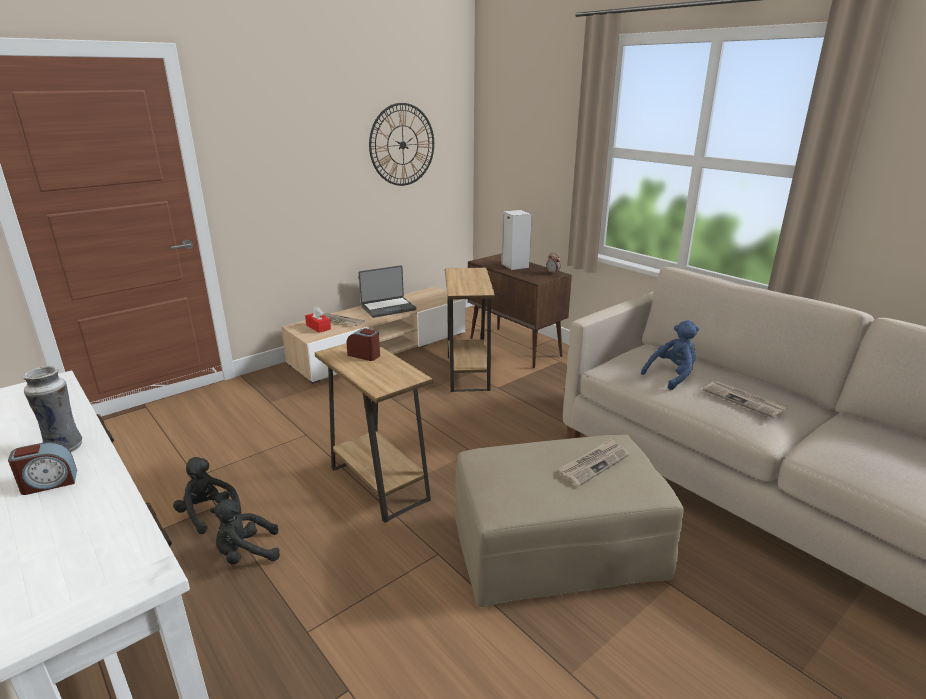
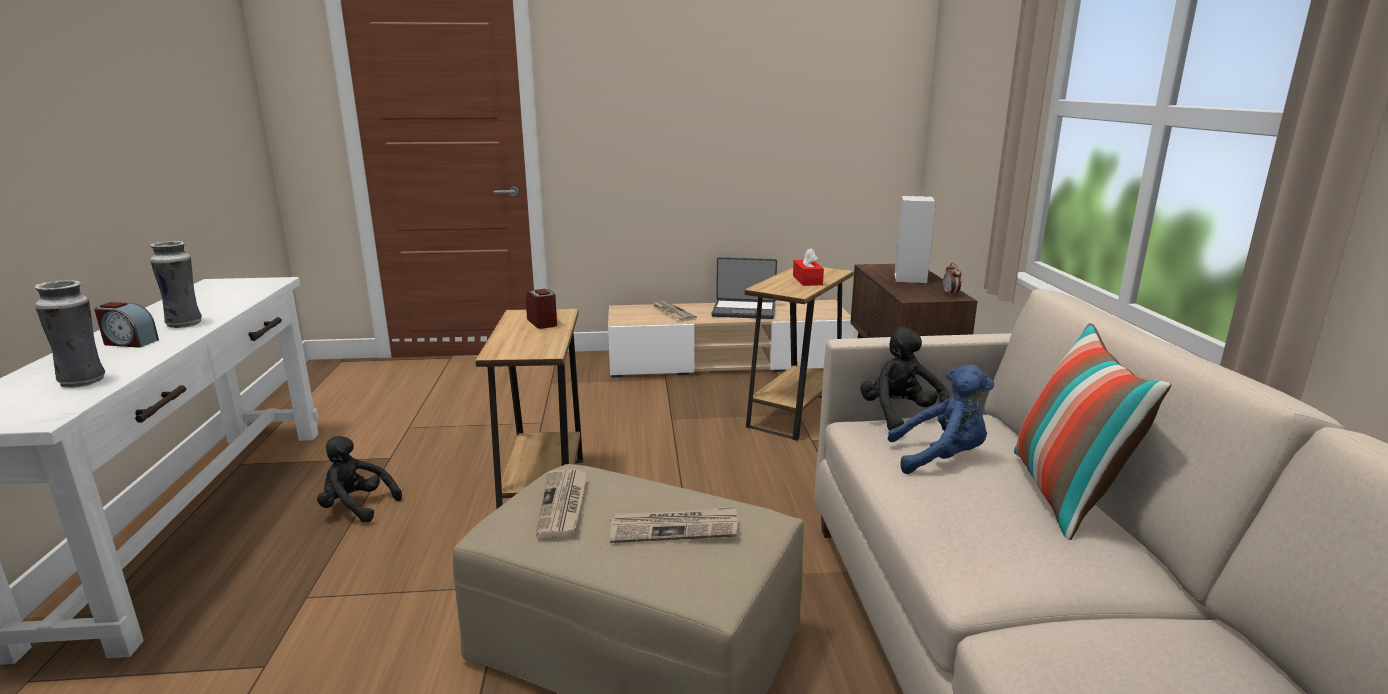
camera: 35 degrees right, 5 degrees down
black plush toy [173,457,241,534] -> black plush toy moved to [860,327,950,431]
red tissue box [305,307,331,333] -> red tissue box moved to [793,248,824,286]
wall clock [369,103,434,186] -> none
newspaper [703,381,788,418] -> newspaper moved to [536,469,587,538]
none -> vase [35,280,105,388]
none -> pillow [1014,323,1171,540]

